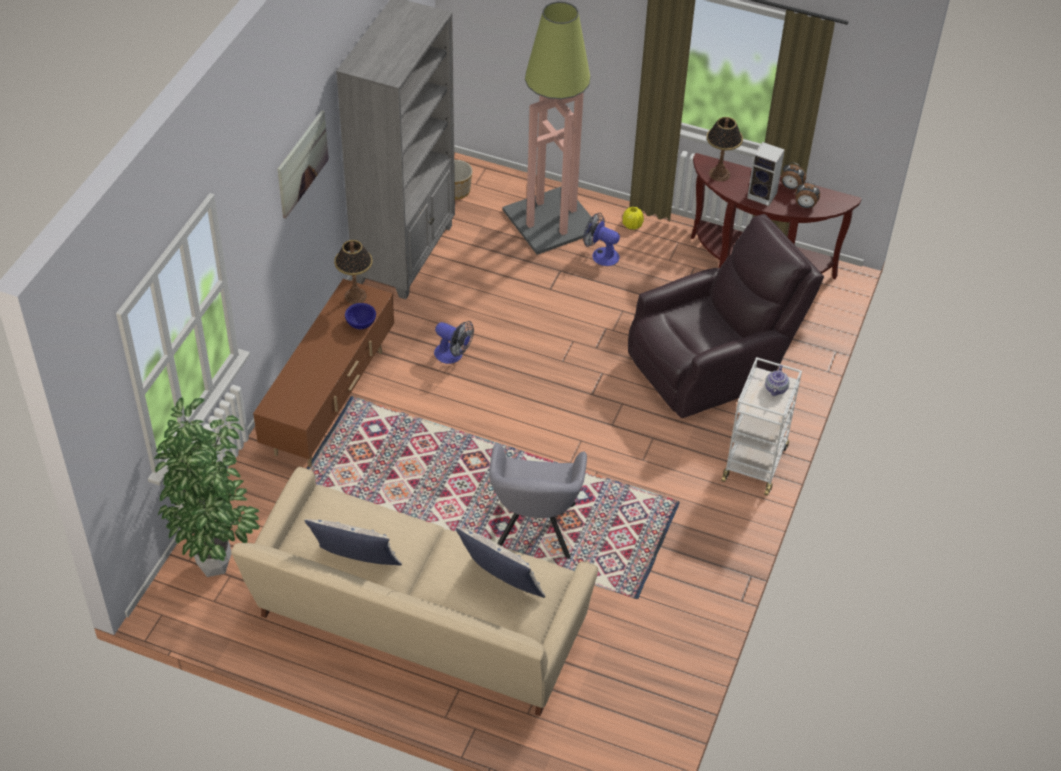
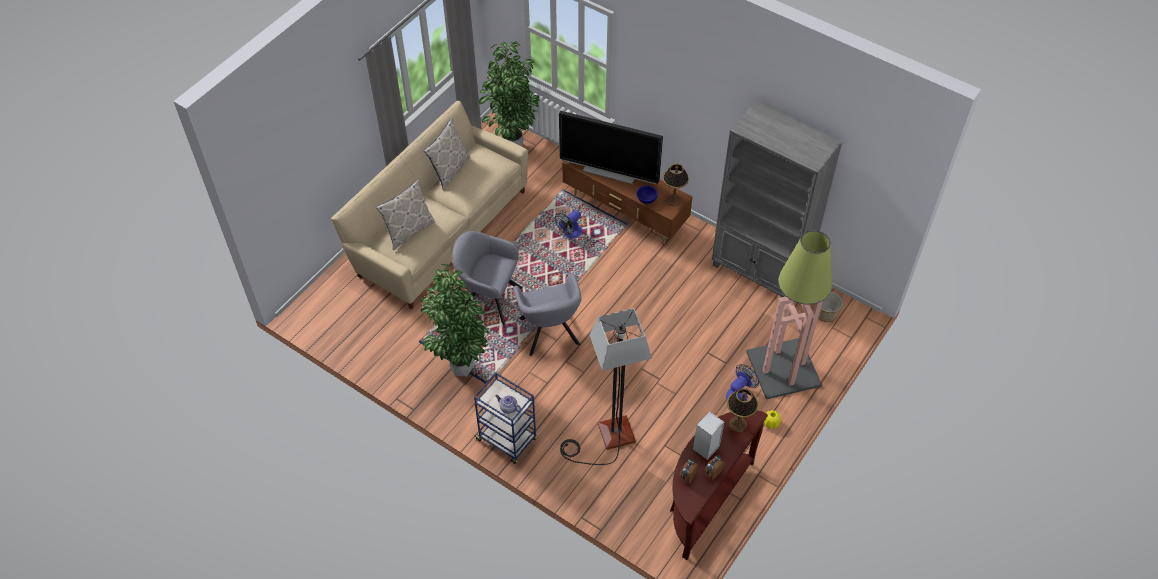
camera: 105 degrees right, 5 degrees up
picture [278,110,329,219] -> none
fan [434,321,474,364] -> fan moved to [555,210,582,239]
brown armchair [628,214,824,418] -> floor lamp [560,308,652,465]
white cart [721,357,802,496] -> blue cart [474,373,538,464]
none -> potted plant [420,264,489,377]
none -> grey armchair [513,274,581,356]
none -> television [559,111,663,184]

